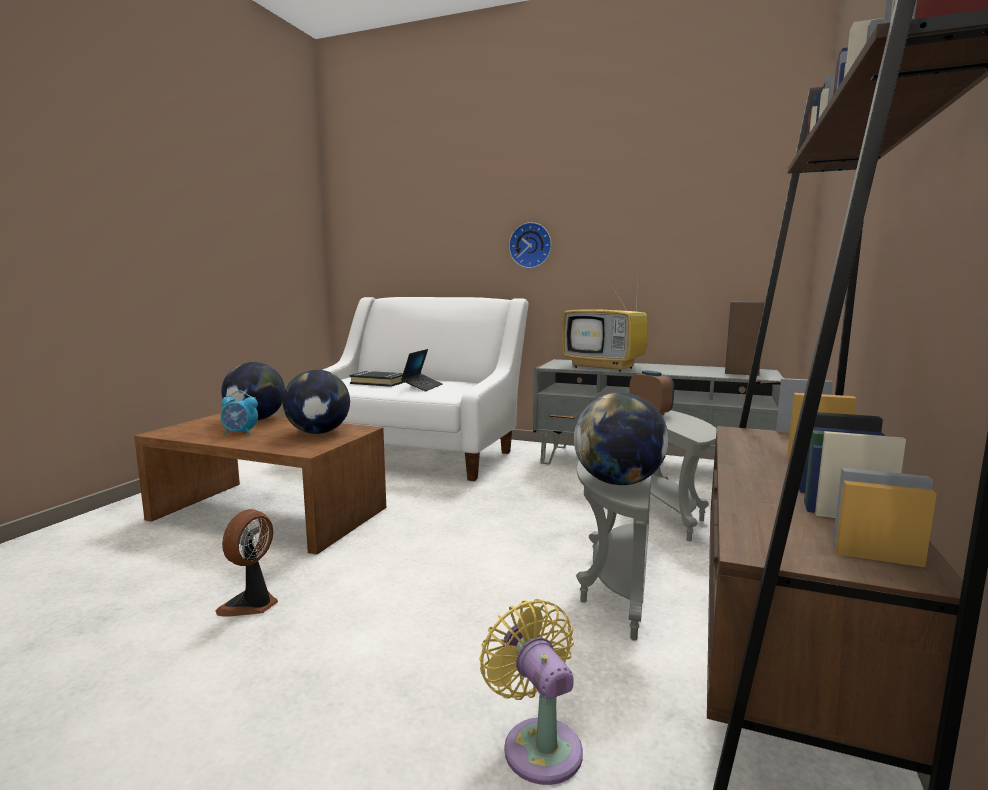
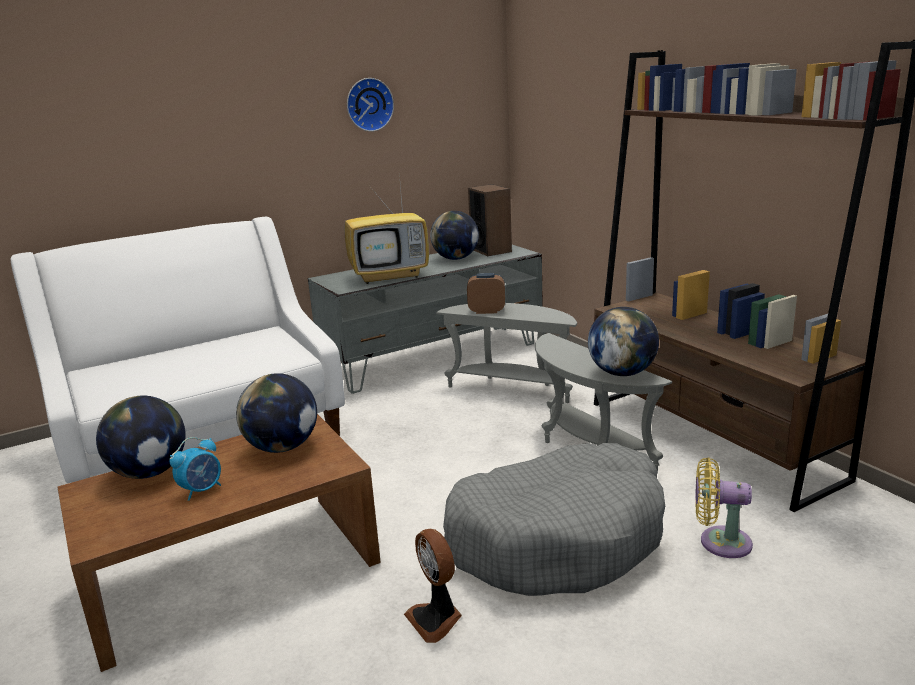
camera: 50 degrees left, 10 degrees up
black book [350,371,405,387] -> none
laptop [401,349,443,391] -> none
wall clock [509,222,552,268] -> wall clock moved to [347,78,394,132]
none -> globe [430,211,479,260]
none -> grey dog bed [443,443,665,596]

